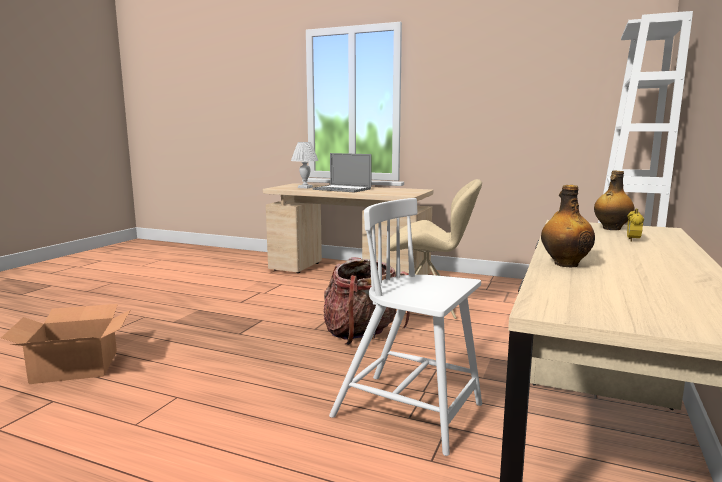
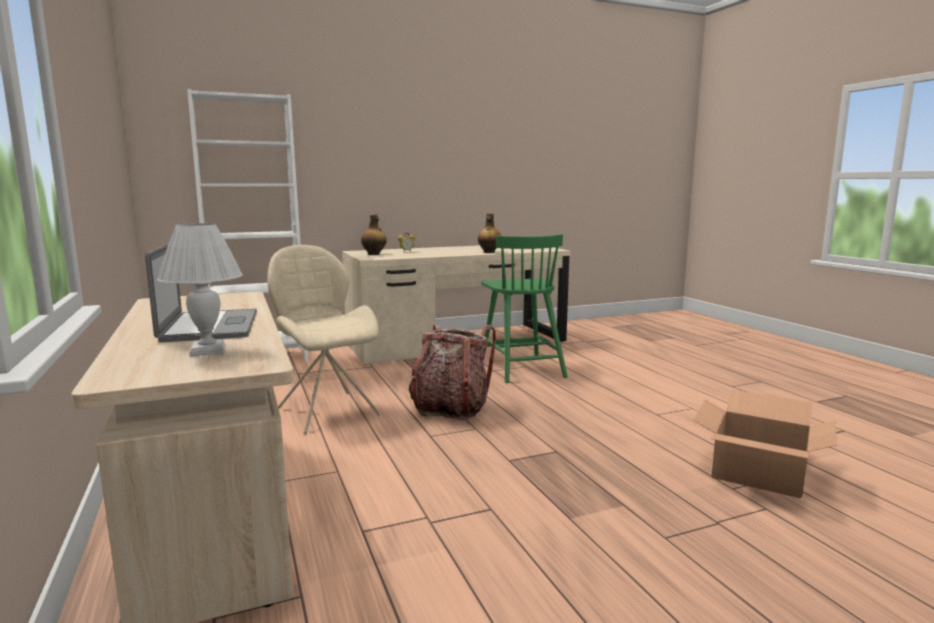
camera: 135 degrees left, 0 degrees up
white chair [329,198,482,456] -> green chair [481,234,568,383]

